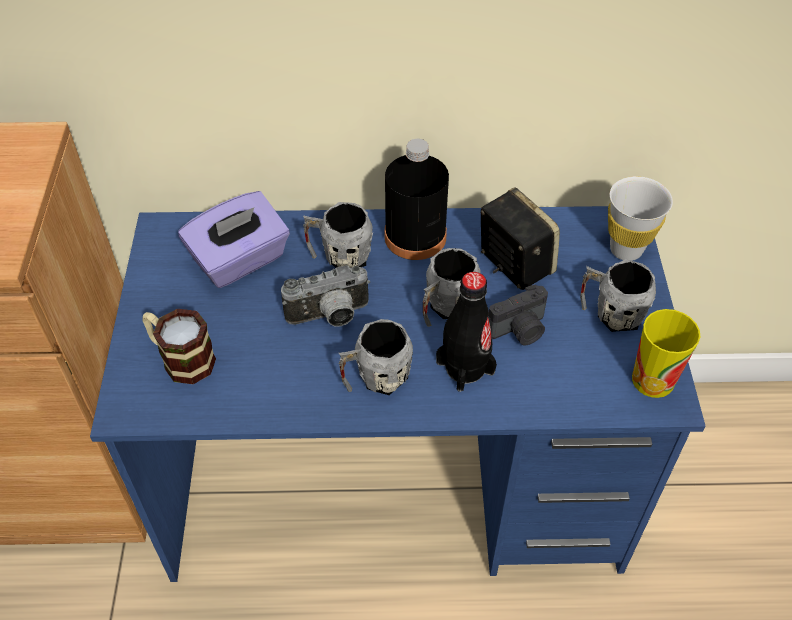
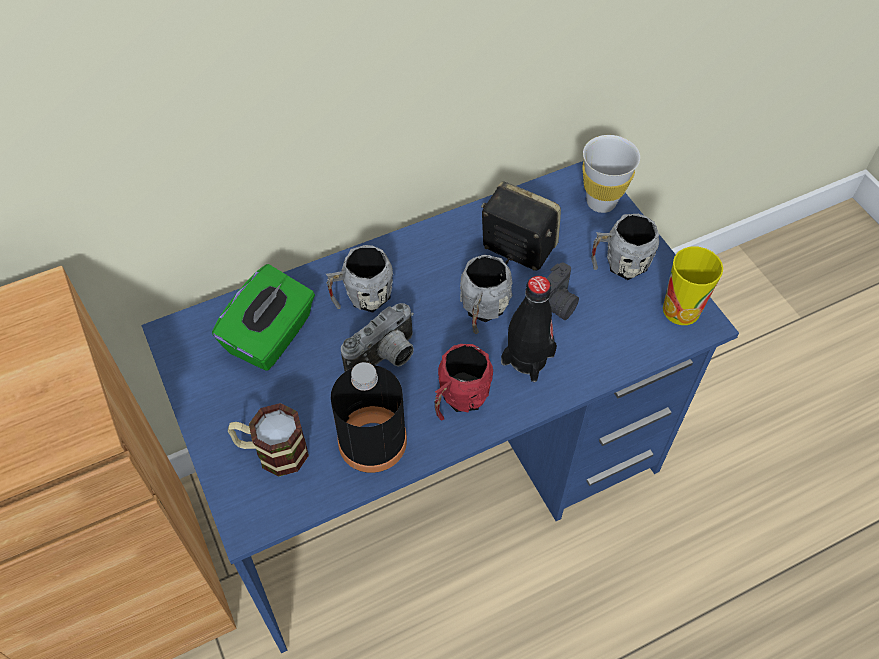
camera: 25 degrees left, 5 degrees up
purple tissue box [178,191,290,288] -> green tissue box [212,264,315,371]
grey mug [338,319,413,395] -> red mug [435,344,493,420]
black bottle [385,139,449,260] -> black bottle moved to [331,362,407,473]

